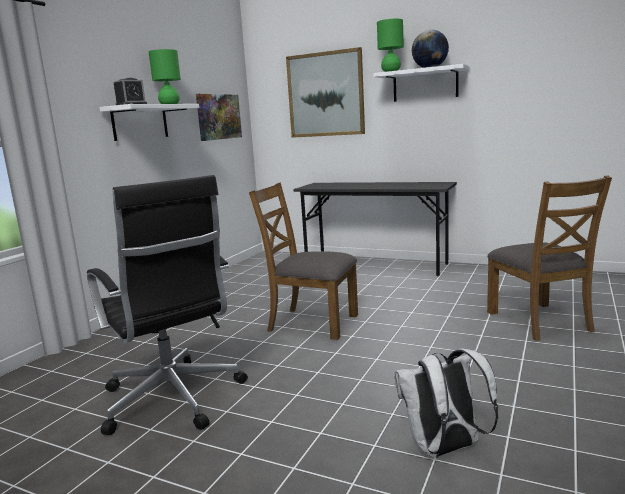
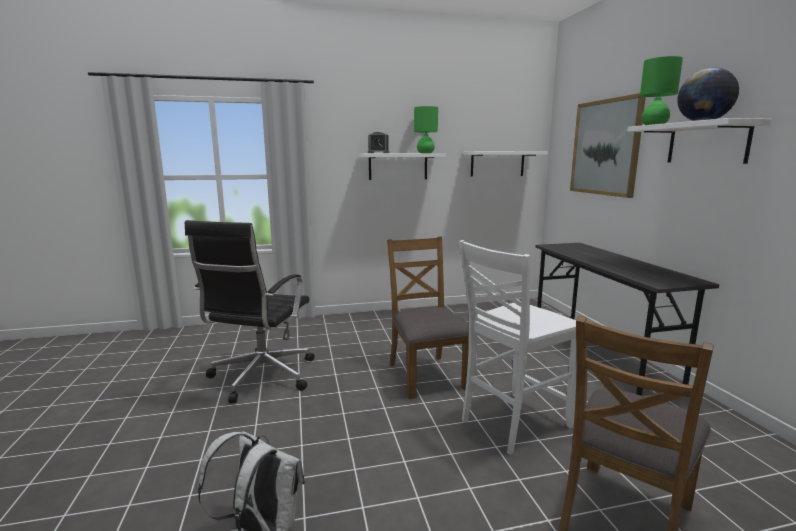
camera: 50 degrees right, 0 degrees up
picture [196,94,242,141] -> white shelf [463,151,548,176]
none -> white chair [459,240,576,455]

